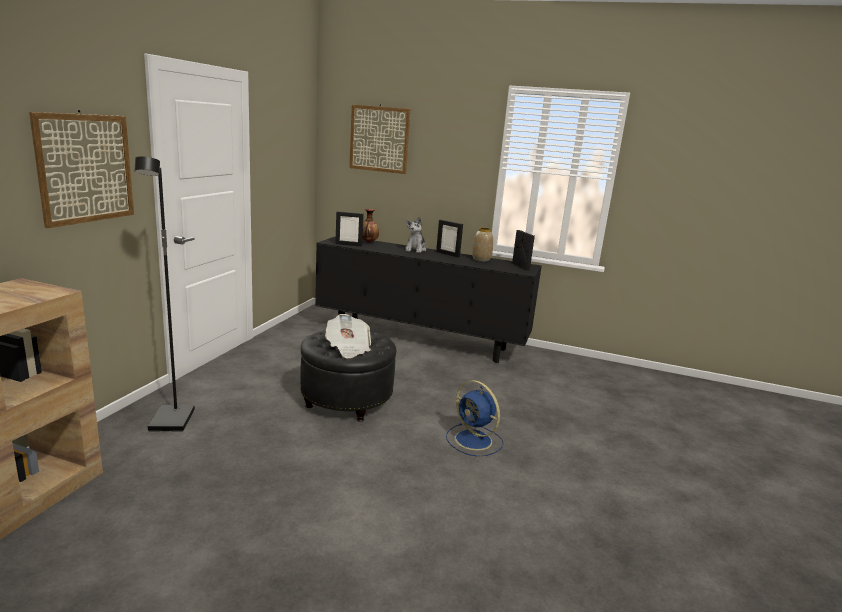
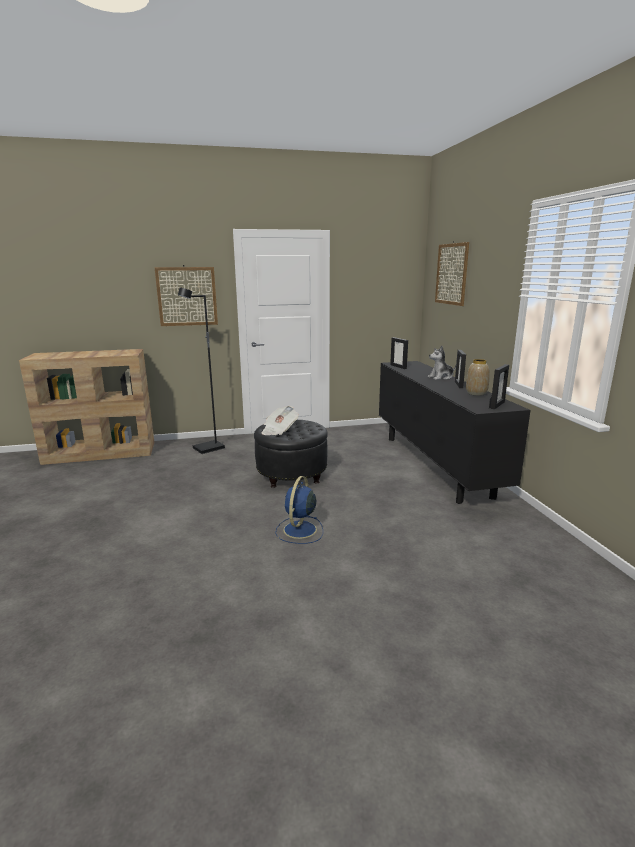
camera: 60 degrees right, 0 degrees up
vase [363,209,379,243] -> none

